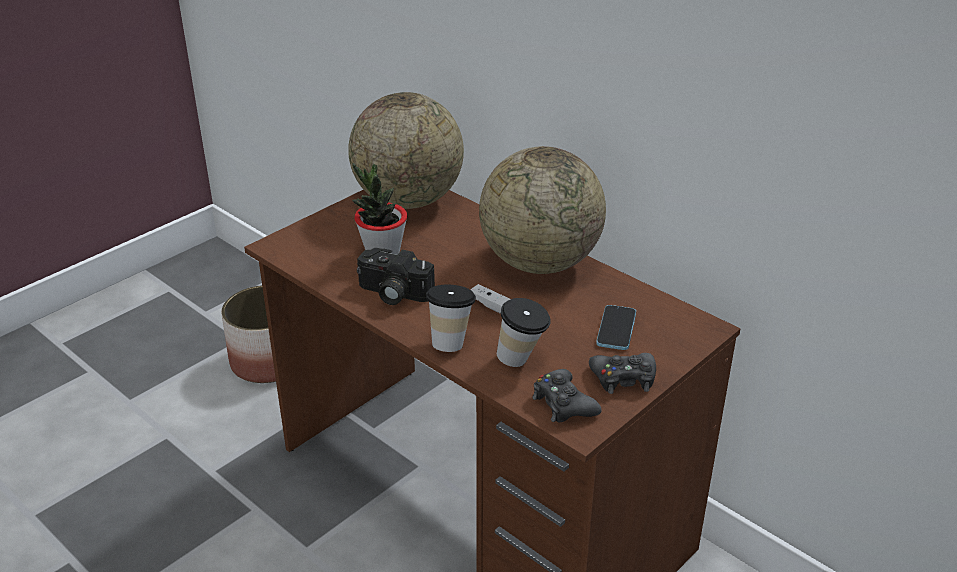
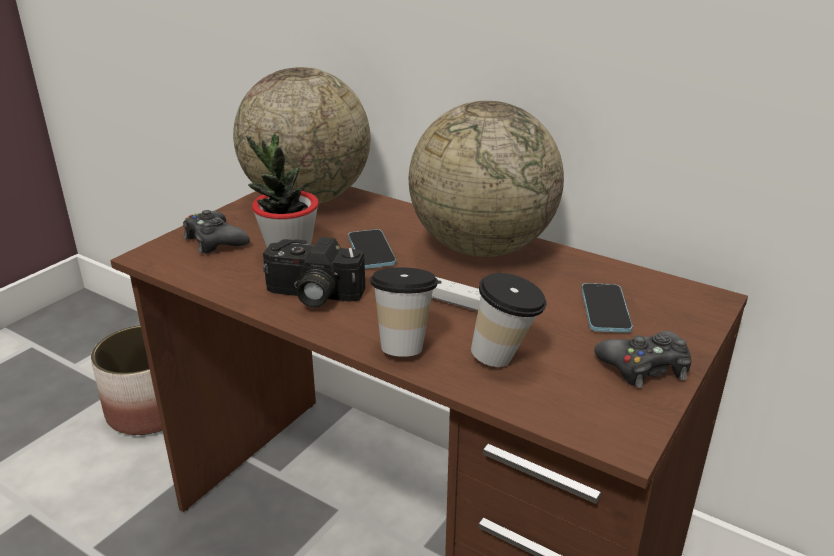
camera: 10 degrees left, 5 degrees down
black game controller [532,369,602,423] -> black game controller moved to [183,210,250,254]
none -> phone [348,229,396,269]

